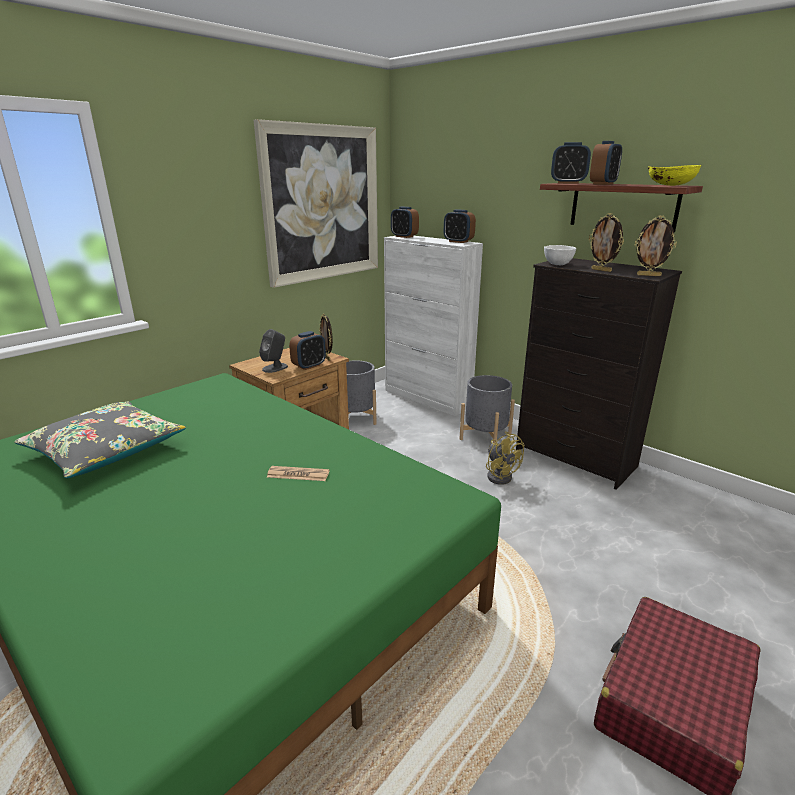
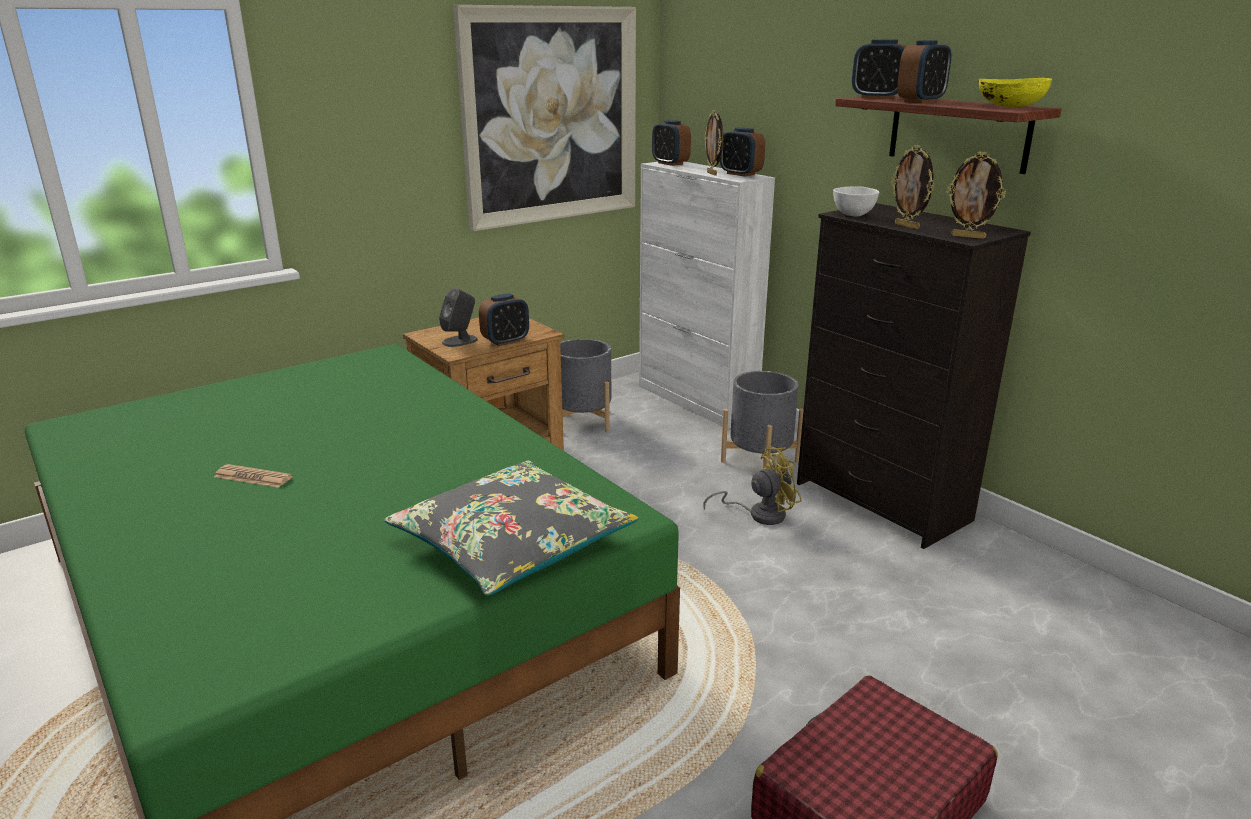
camera: 10 degrees right, 0 degrees up
grey pillow [14,402,186,478] -> grey pillow moved to [384,461,638,596]
newspaper [267,466,330,481] -> newspaper moved to [214,464,293,488]
picture frame [319,314,333,361] -> picture frame moved to [704,110,723,176]
yellow fan [486,431,525,485] -> yellow fan turned 90 degrees counterclockwise [703,447,802,525]

